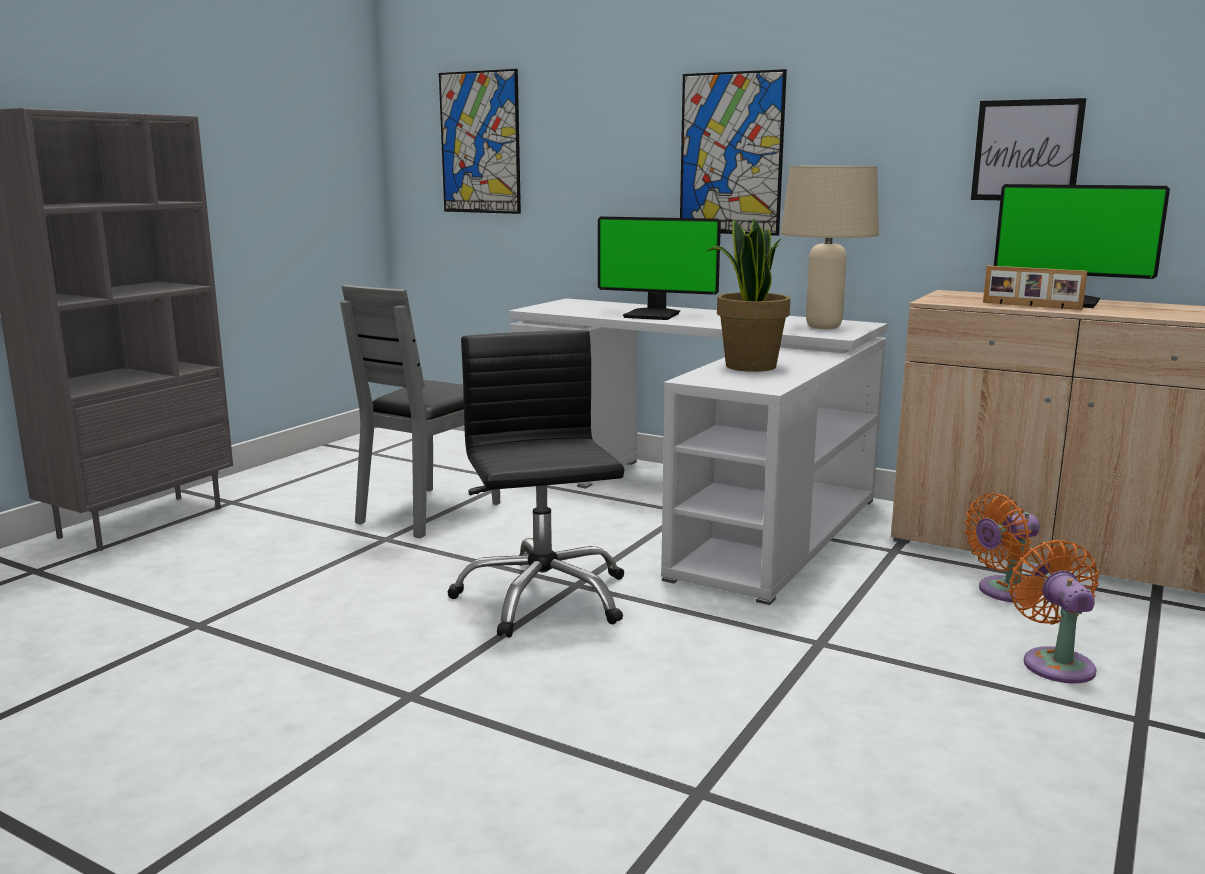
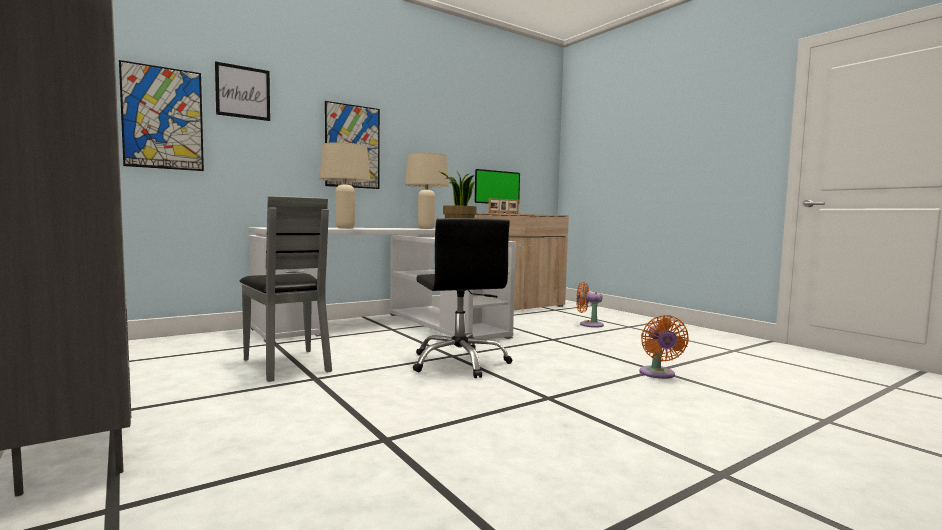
camera: 65 degrees left, 10 degrees down
black office chair [447,330,624,638] -> black office chair turned 120 degrees counterclockwise [413,218,512,378]
monitor [598,216,721,320] -> beige table lamp [319,142,370,229]
orange fan [964,493,1040,603] -> orange fan moved to [640,315,689,379]
picture [971,98,1086,200] -> picture moved to [215,61,270,121]

